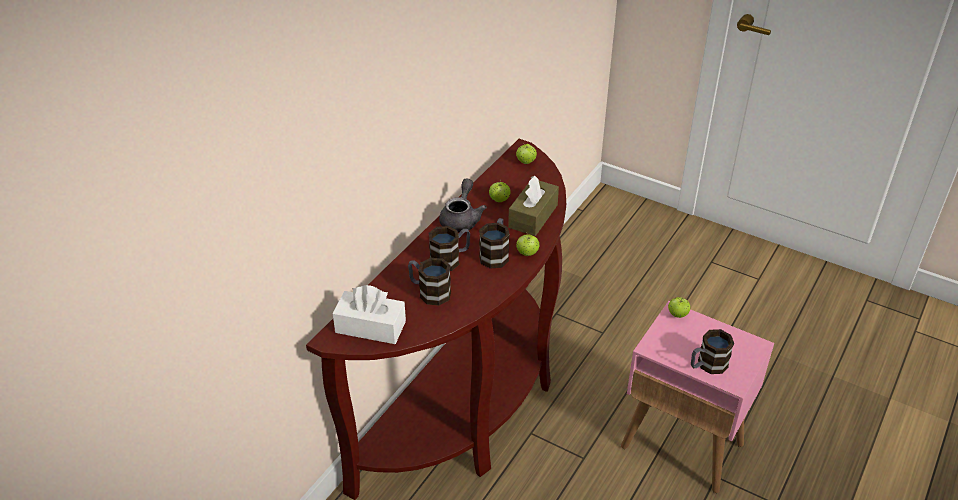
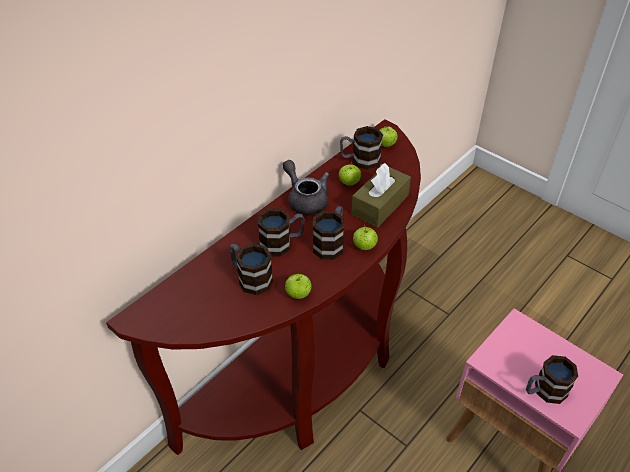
camera: 10 degrees right, 5 degrees up
white tissue box [333,285,406,344] -> none
grey teapot [439,178,487,233] -> grey teapot turned 60 degrees counterclockwise [283,160,329,215]
apple [668,297,691,318] -> apple moved to [285,274,312,299]
none -> mug [340,126,383,170]

